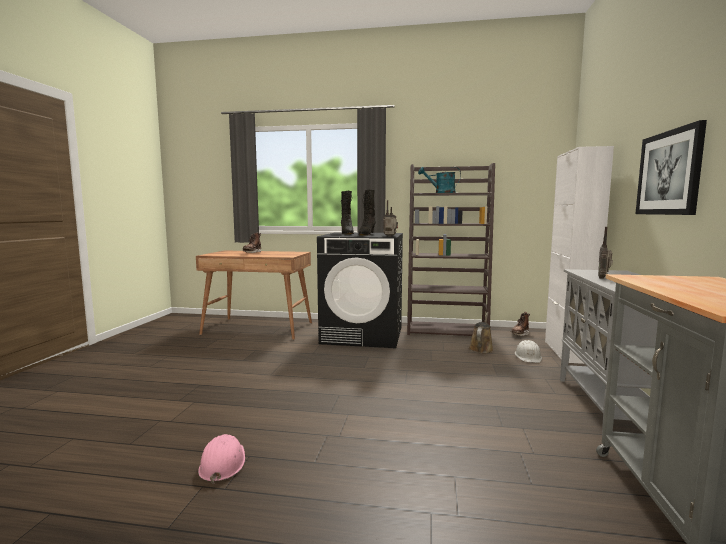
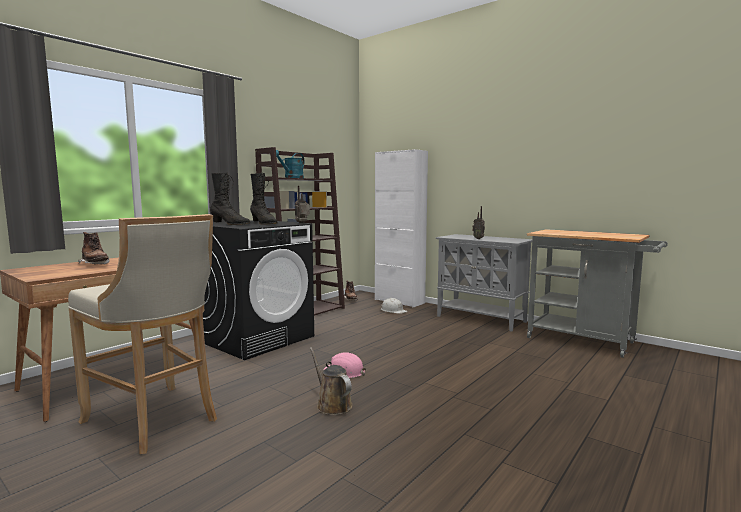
camera: 60 degrees left, 0 degrees up
pink hard hat [198,434,245,484] -> pink hard hat moved to [323,352,367,378]
brown watering can [468,312,494,353] -> brown watering can moved to [310,347,352,415]
picture [635,120,707,215] -> none
none -> beige stool [68,214,217,454]

